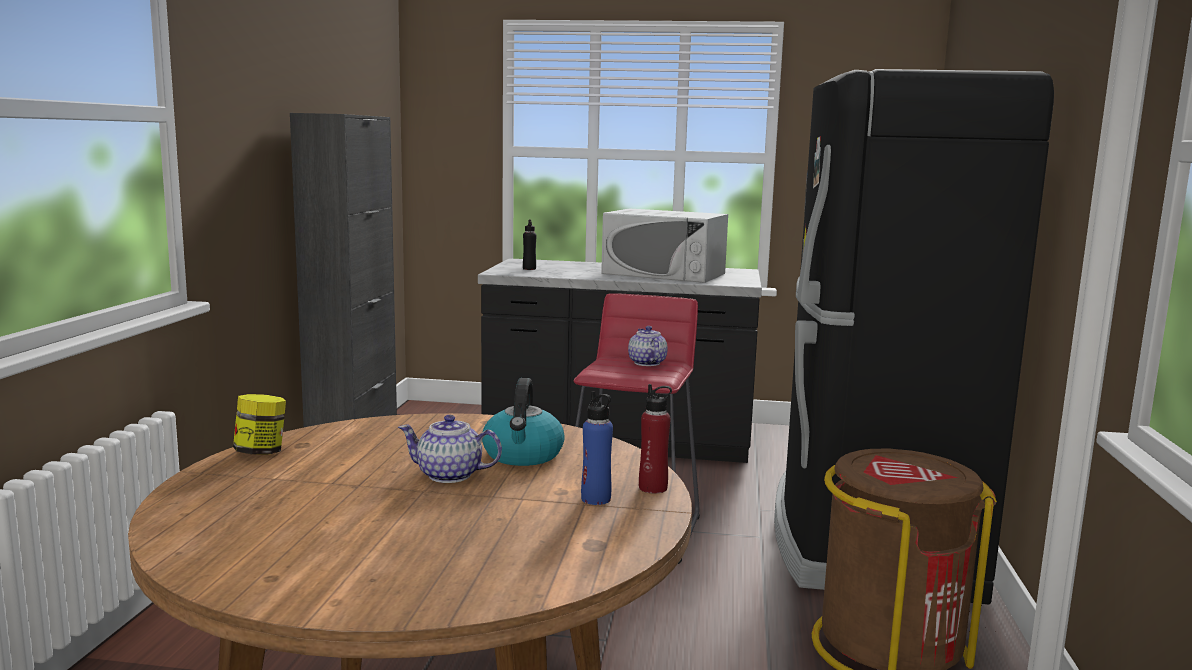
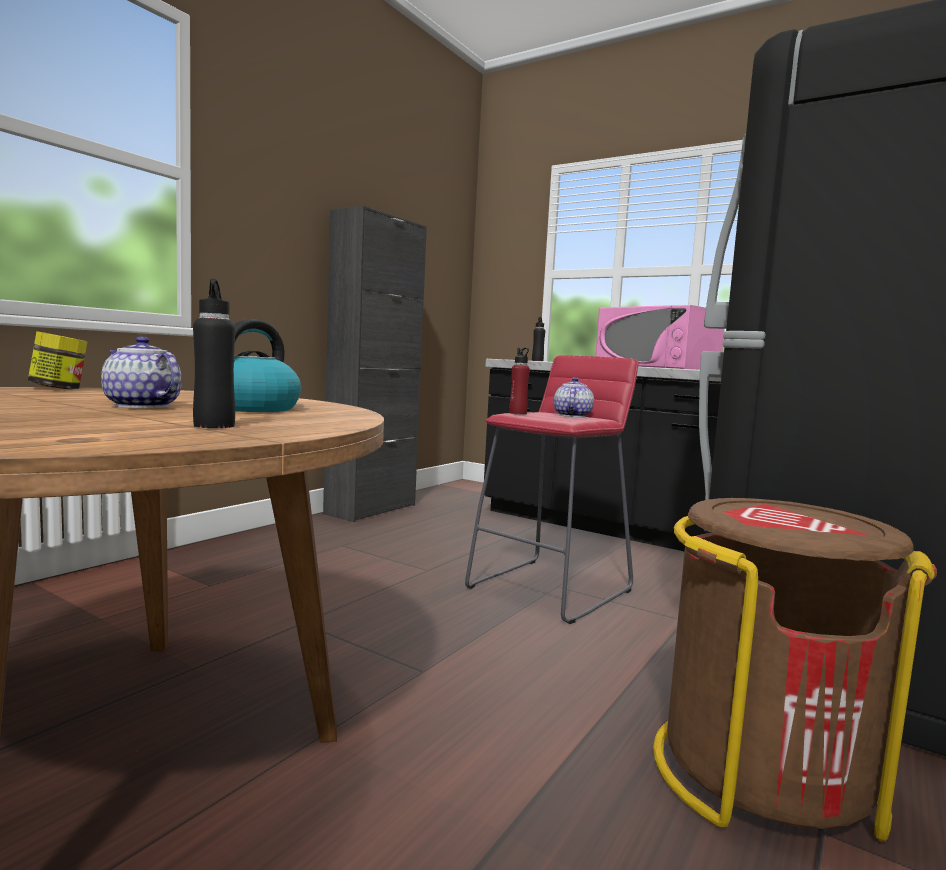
camera: 25 degrees right, 5 degrees down
blue bottle [581,391,613,505] -> black bottle [193,278,235,428]
white microwave [601,208,728,283] -> pink microwave [595,305,724,370]
red bottle [639,384,672,494] -> red bottle moved to [509,348,530,415]

